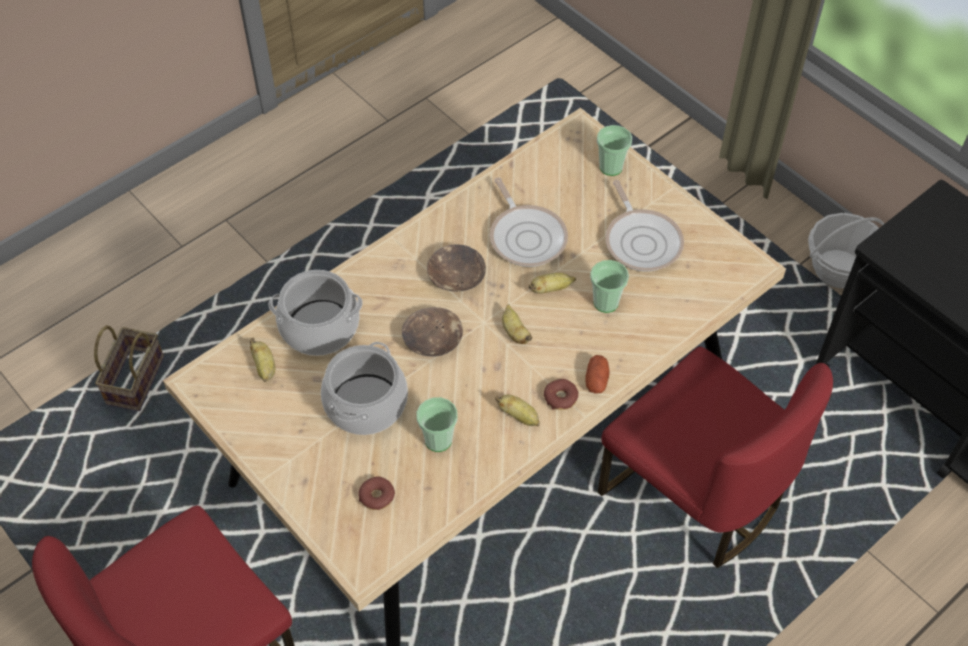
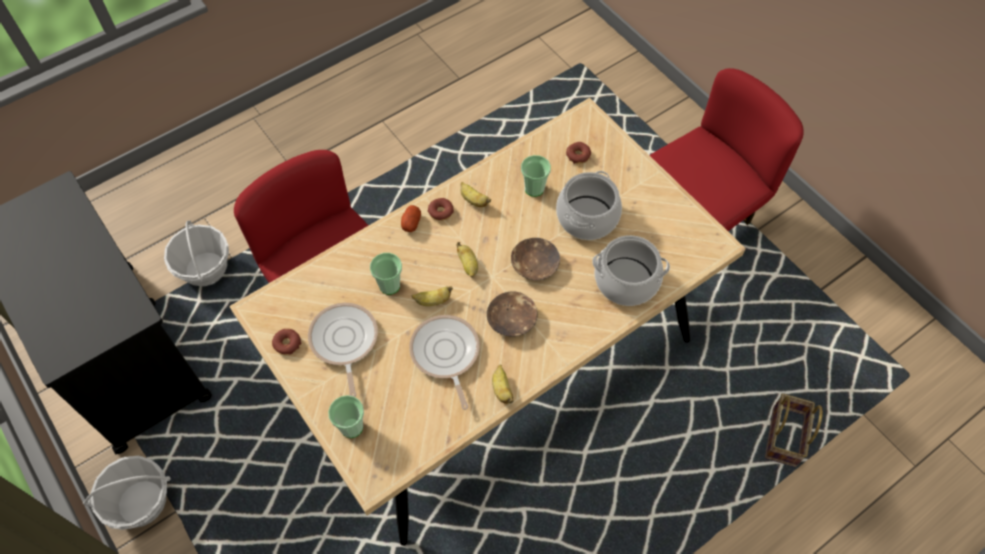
camera: 175 degrees left, 5 degrees up
banana [250,337,275,382] -> banana moved to [492,364,513,404]
none -> basket [164,220,229,286]
none -> donut [272,329,301,355]

